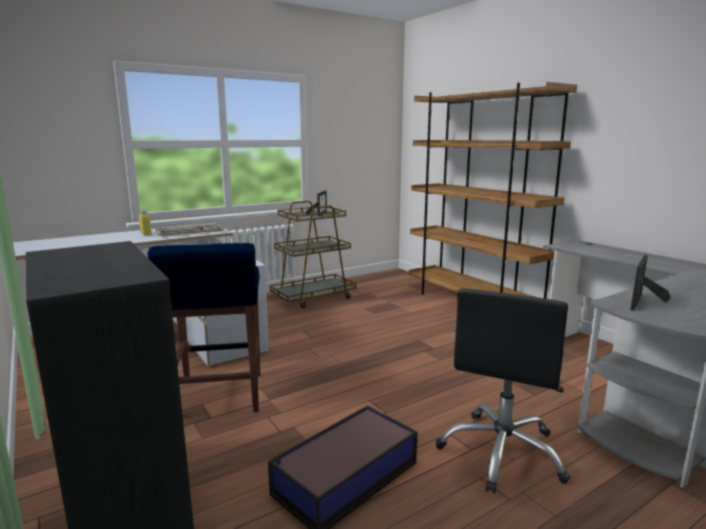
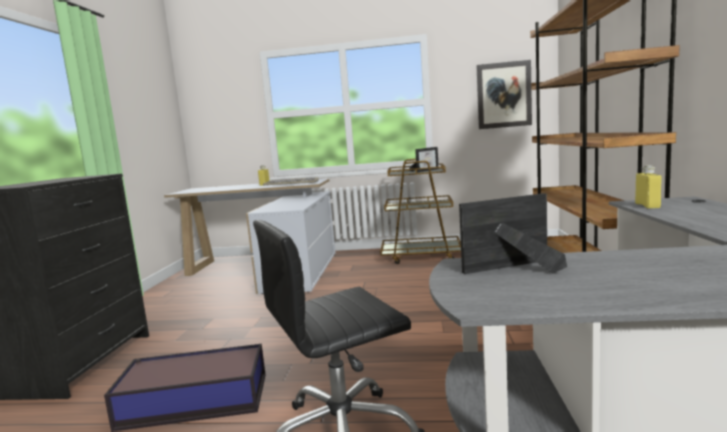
camera: 40 degrees right, 5 degrees down
blue stool [147,243,260,412] -> none
none -> picture [476,60,532,129]
none -> yellow bottle [635,165,662,209]

